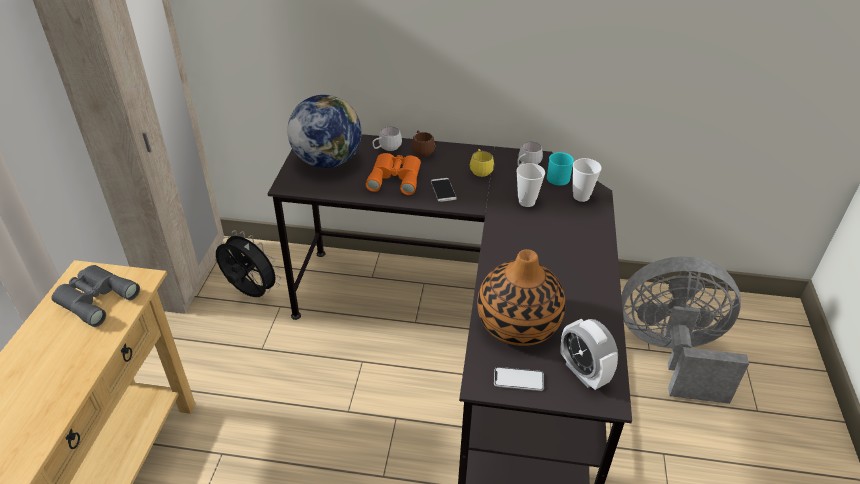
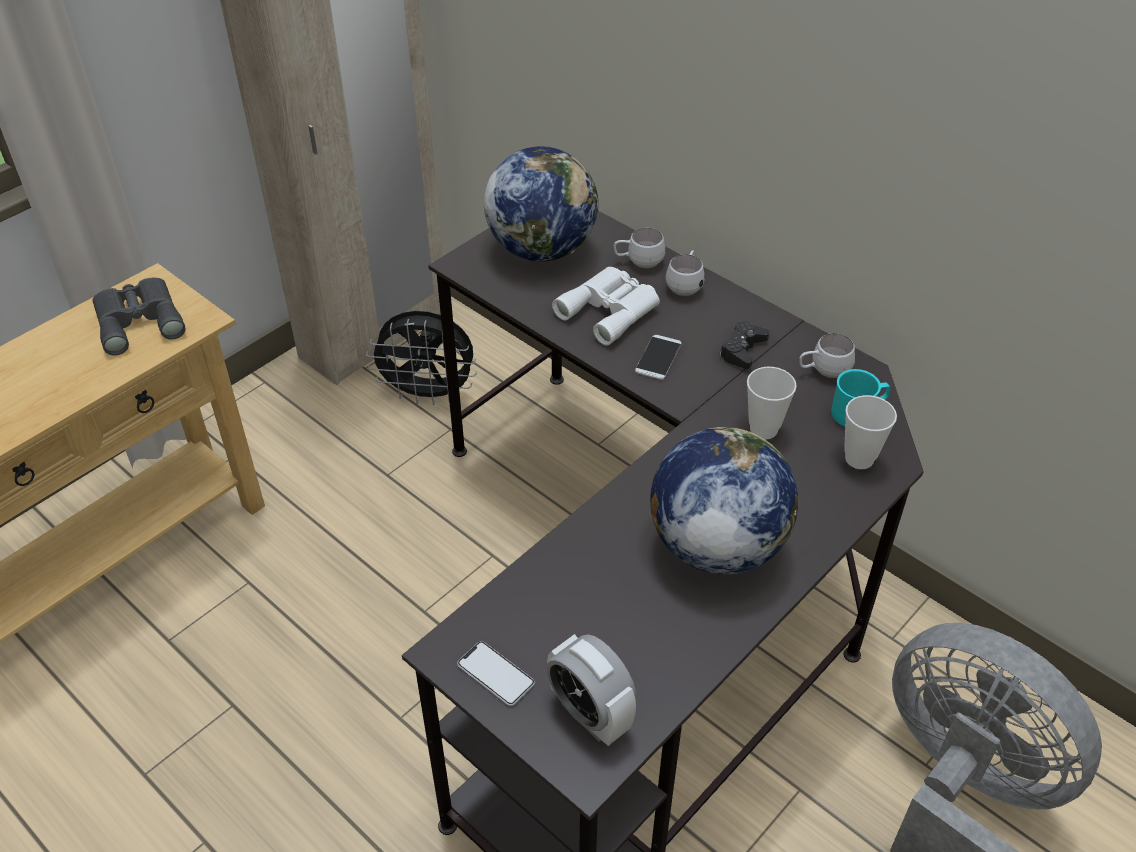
camera: 35 degrees right, 5 degrees up
black fan [216,230,281,297] -> black fan turned 120 degrees clockwise [366,311,477,405]
orange binoculars [366,153,421,195] -> white binoculars [552,267,660,346]
brown mug [412,131,435,157] -> white mug [665,251,705,296]
yellow mug [470,149,494,177] -> black game controller [719,322,769,369]
vase [477,249,566,346] -> none
alarm clock [560,319,618,390] -> alarm clock turned 45 degrees counterclockwise [547,634,636,746]
none -> globe [650,427,798,575]

